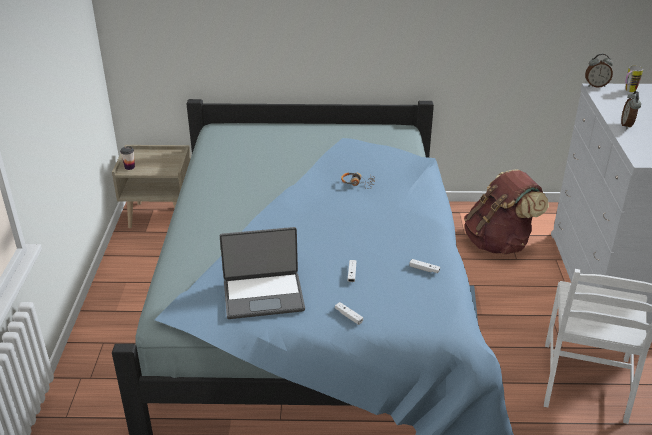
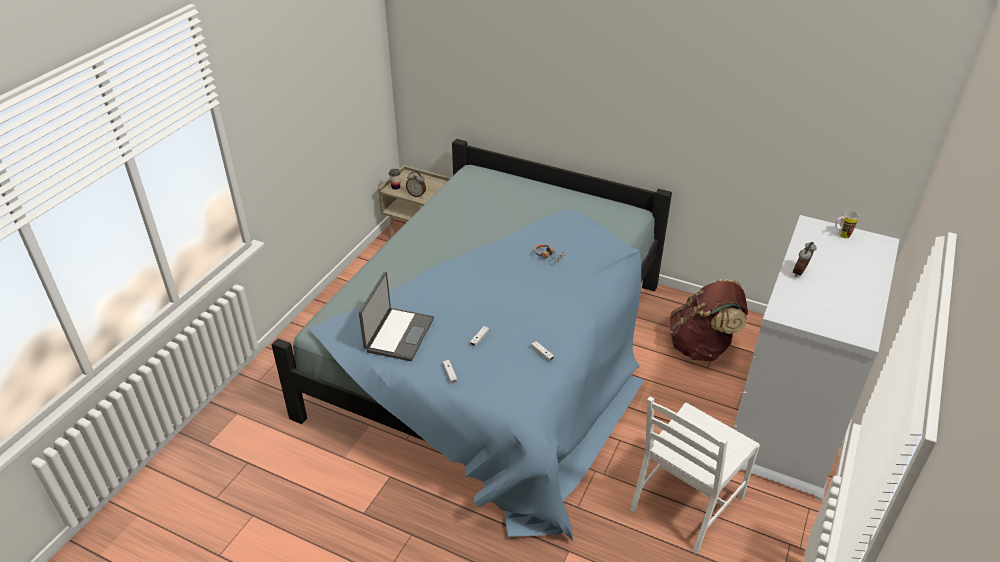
camera: 25 degrees right, 5 degrees up
laptop [220,227,305,319] -> laptop turned 90 degrees counterclockwise [359,272,434,361]
alarm clock [585,54,613,88] -> alarm clock moved to [406,171,426,197]

